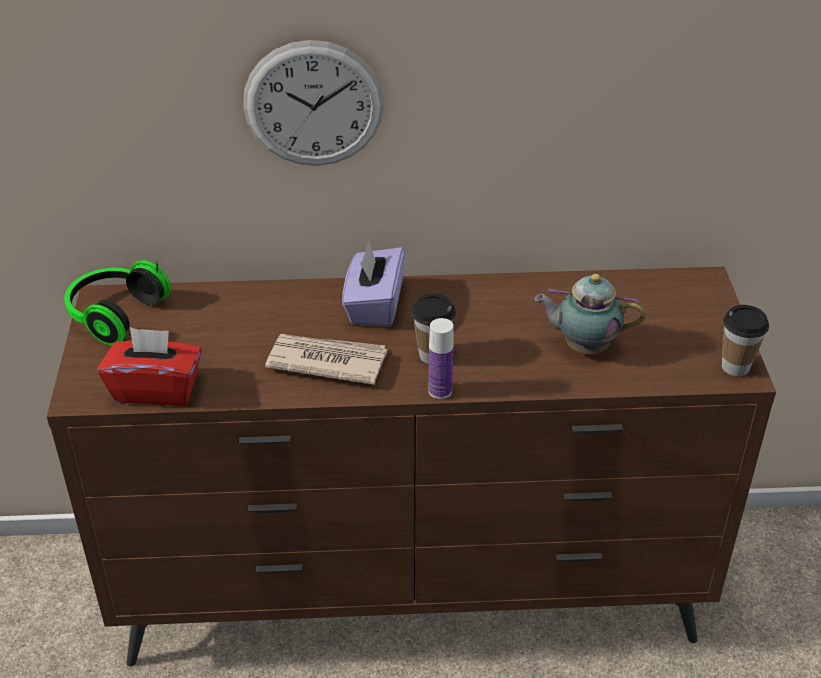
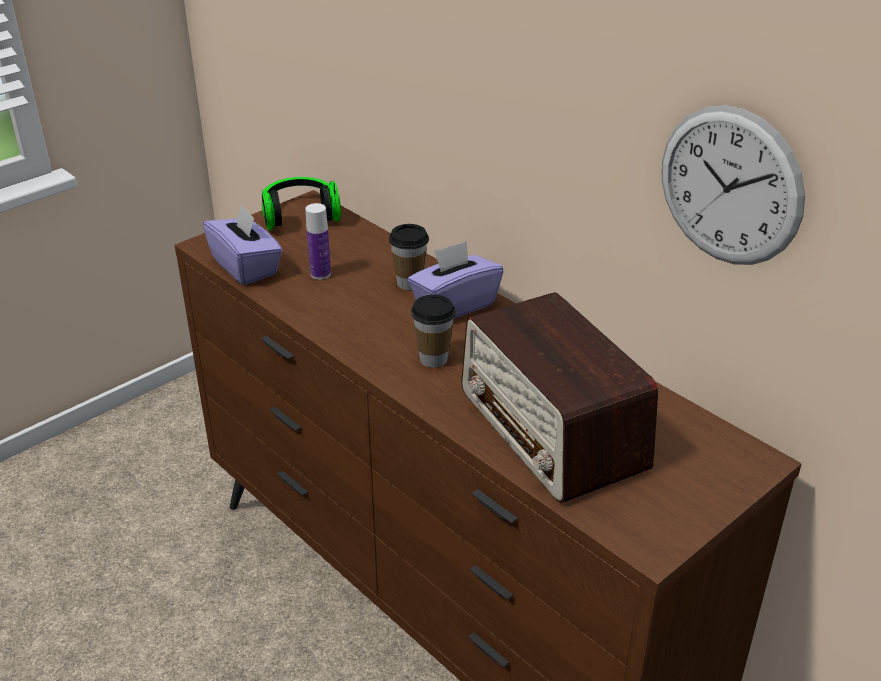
camera: 50 degrees right, 5 degrees down
red tissue box [98,327,202,406] -> purple tissue box [203,205,283,285]
wall clock [243,40,384,166] -> wall clock moved to [662,105,805,265]
newspaper [265,334,388,385] -> none
bottle [428,318,454,399] -> bottle moved to [305,203,331,279]
teapot [534,274,645,354] -> radio [461,292,658,503]
cup [722,305,769,376] -> cup moved to [389,224,429,290]

